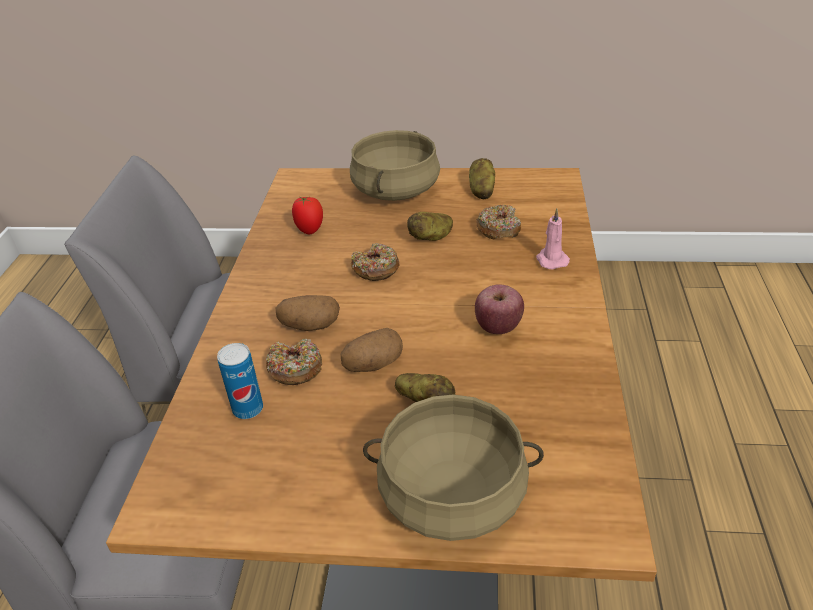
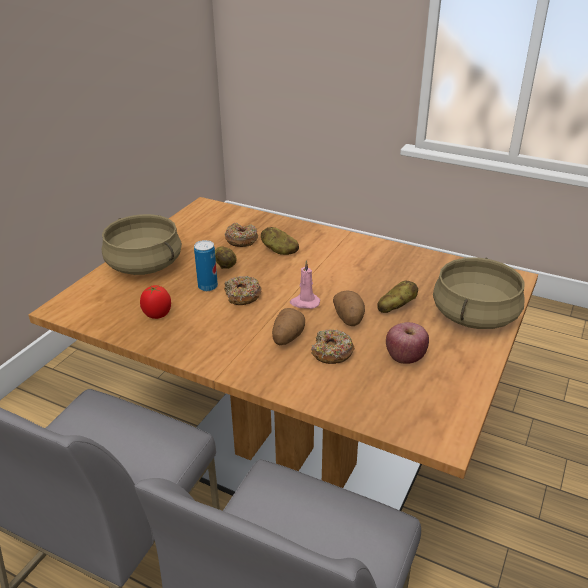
camera: 70 degrees left, 5 degrees down
can [217,343,263,419] -> can moved to [194,240,218,291]
potato [469,158,495,199] -> potato moved to [261,227,299,255]
apple [475,284,524,334] -> apple moved to [386,322,429,364]
pink candle [536,209,570,270] -> pink candle moved to [290,260,320,309]

